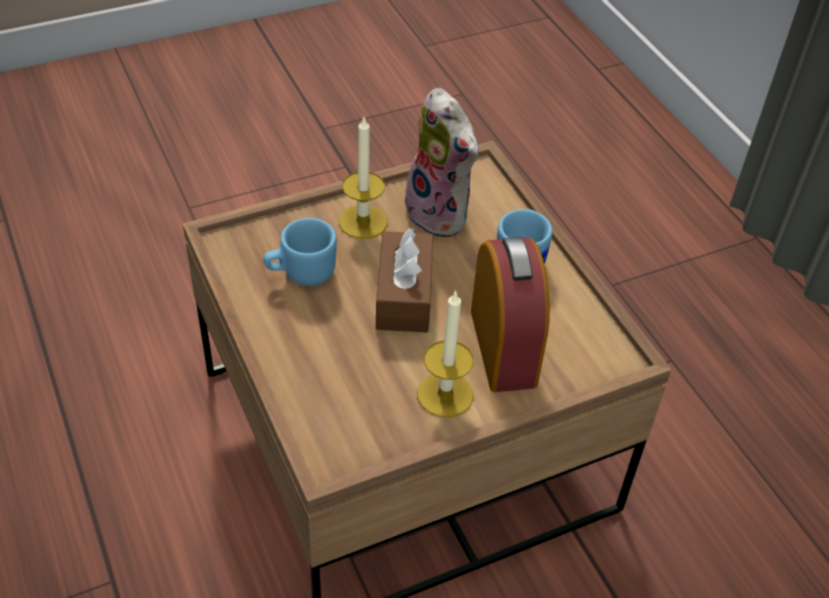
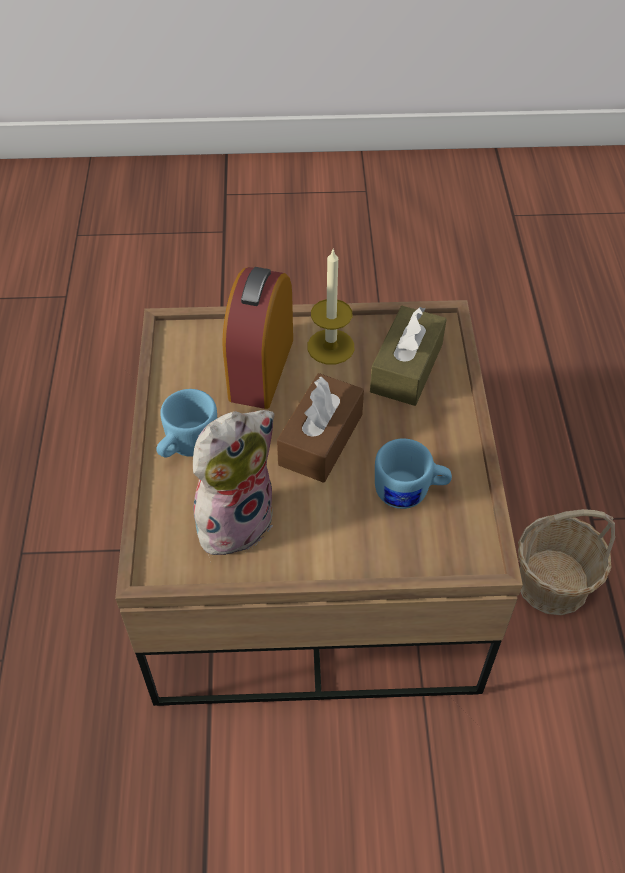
camera: 155 degrees left, 5 degrees up
candle [339,115,388,239] -> none
plush toy [405,88,479,237] -> plush toy turned 60 degrees clockwise [193,410,274,559]
none -> brown tissue box [370,306,446,406]
none -> basket [518,509,615,615]

